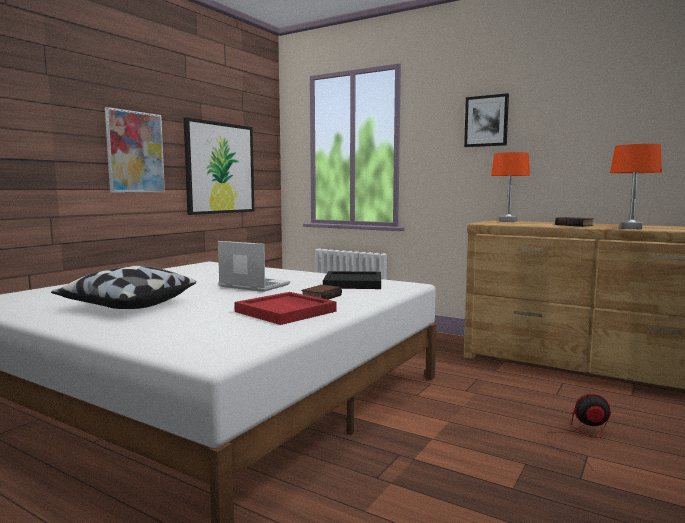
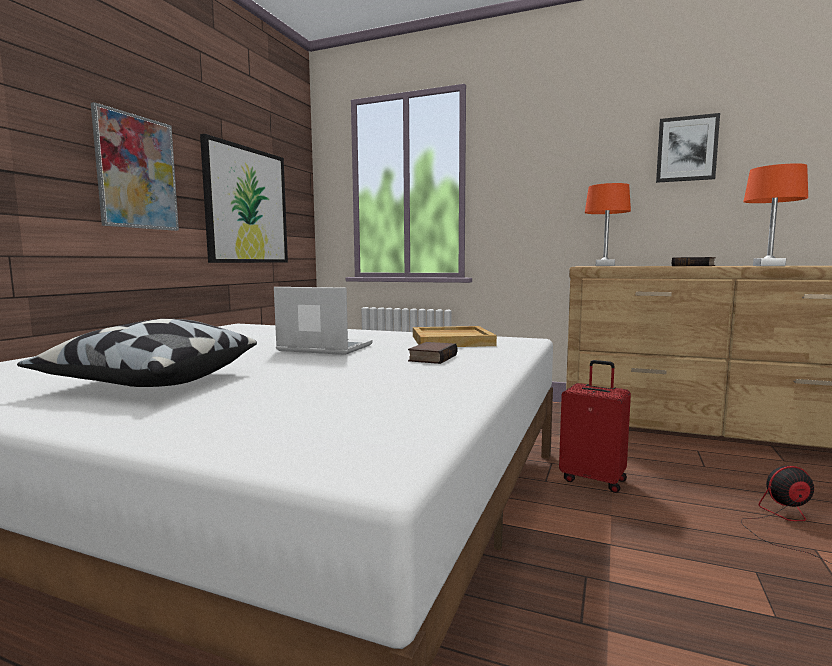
camera: 10 degrees left, 0 degrees up
red tray [234,292,337,325] -> none
black tray [323,271,381,289] -> beige tray [413,326,497,347]
picture [464,93,509,147] -> picture moved to [656,113,720,183]
none -> red suitcase [559,360,631,493]

